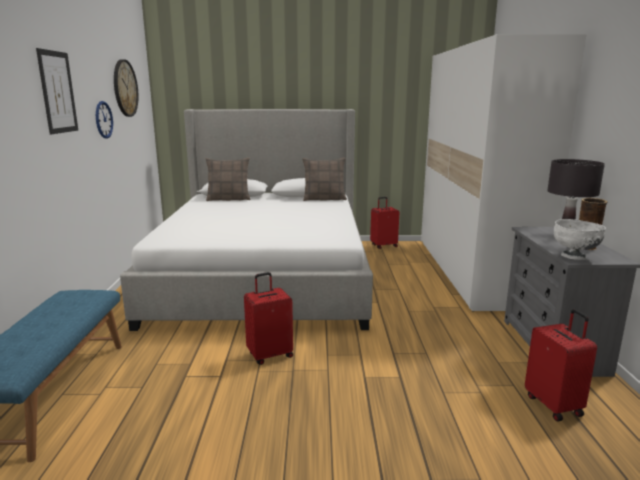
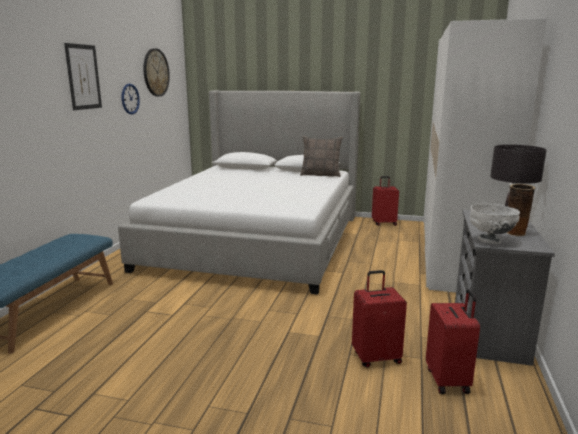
camera: 15 degrees right, 0 degrees up
pillow [205,157,251,201] -> none
red suitcase [244,272,293,365] -> red suitcase moved to [352,270,407,368]

